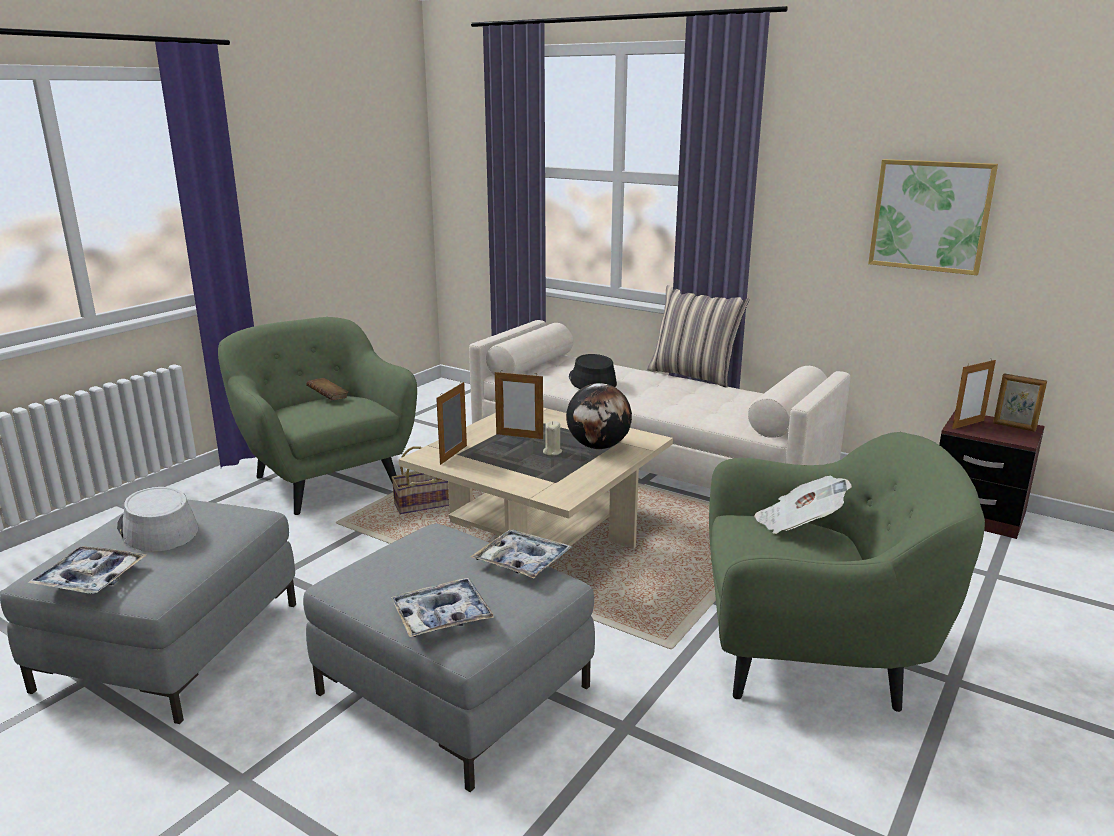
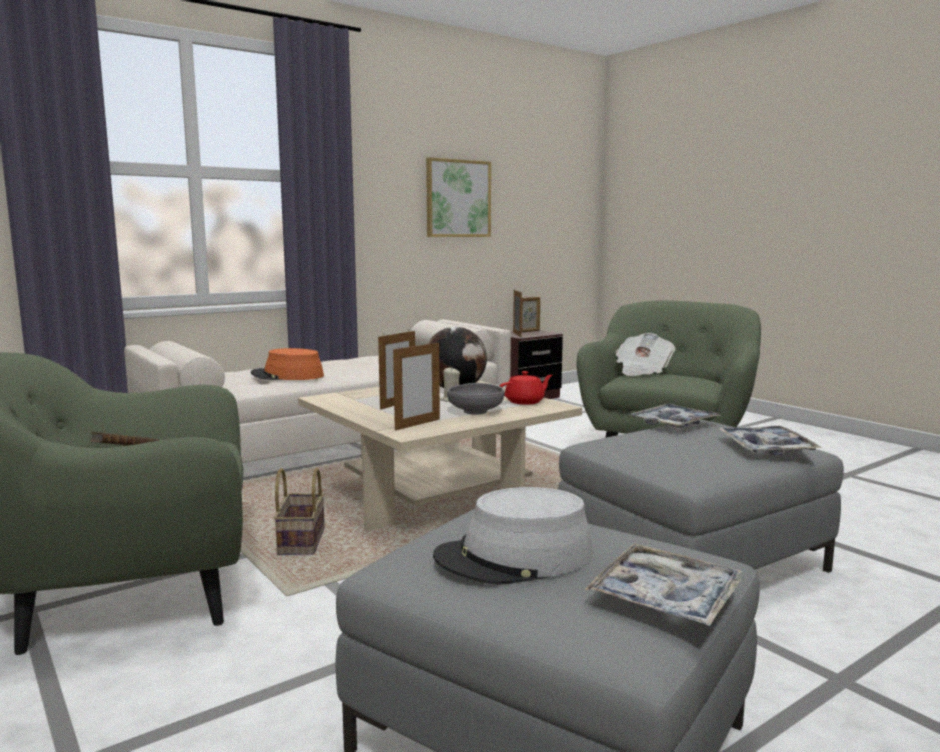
camera: 70 degrees left, 10 degrees down
picture frame [436,382,467,465] -> picture frame turned 90 degrees counterclockwise [393,343,440,431]
black hat [569,354,617,389] -> orange hat [251,348,324,380]
pillow [647,285,750,388] -> none
none -> grey bowl [447,383,505,415]
none -> red teapot [500,371,552,405]

